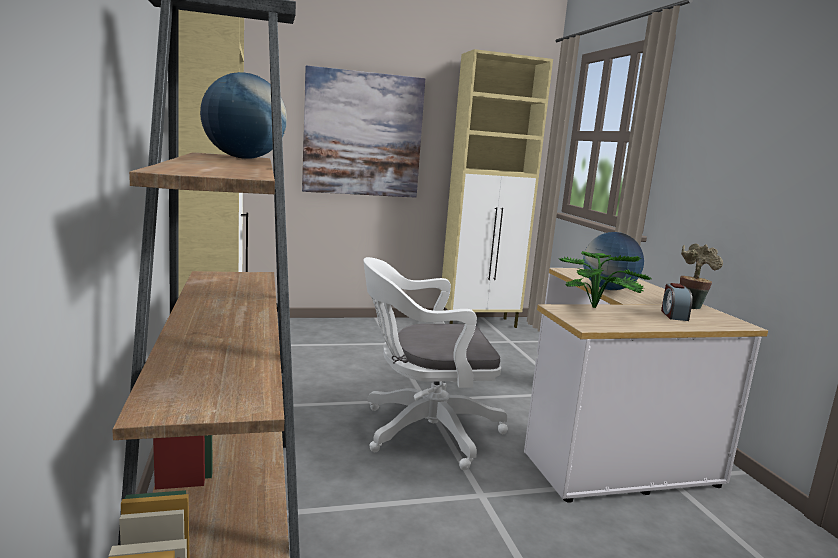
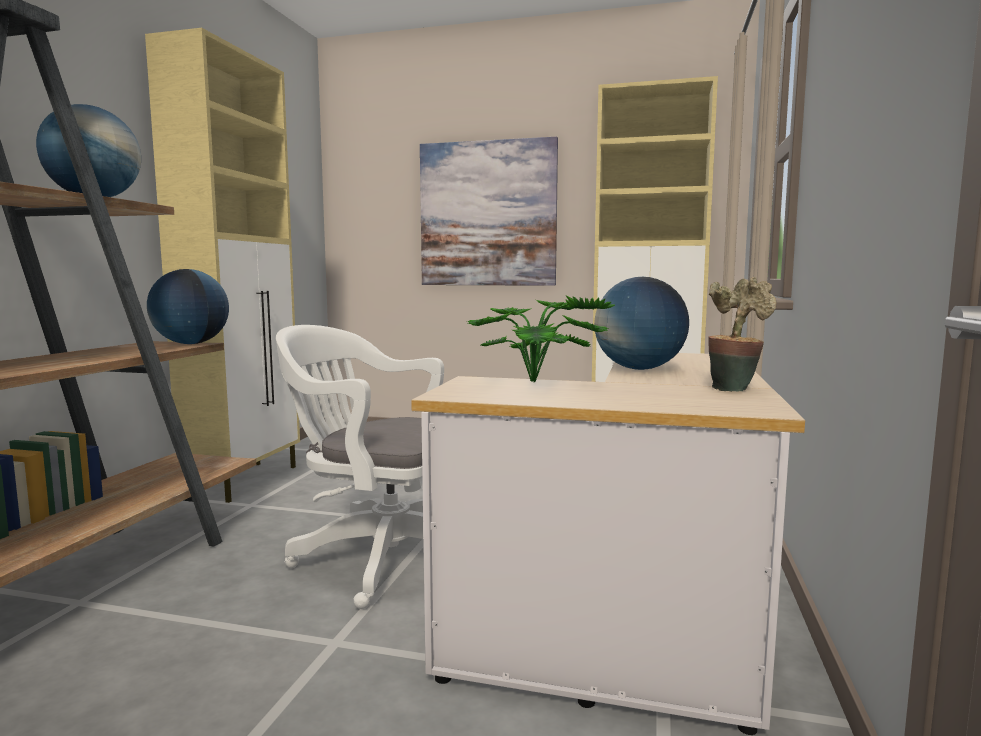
camera: 30 degrees right, 5 degrees down
alarm clock [661,283,692,321] -> none
none -> globe [147,269,229,344]

